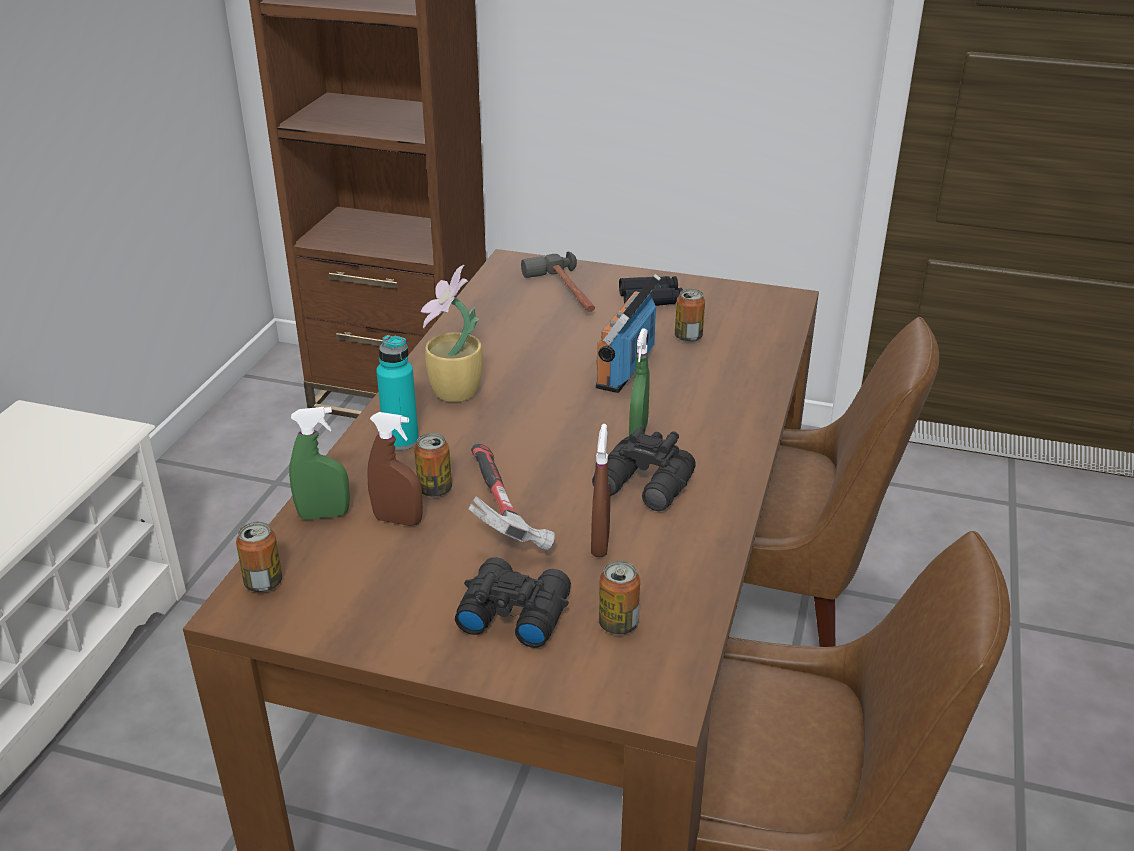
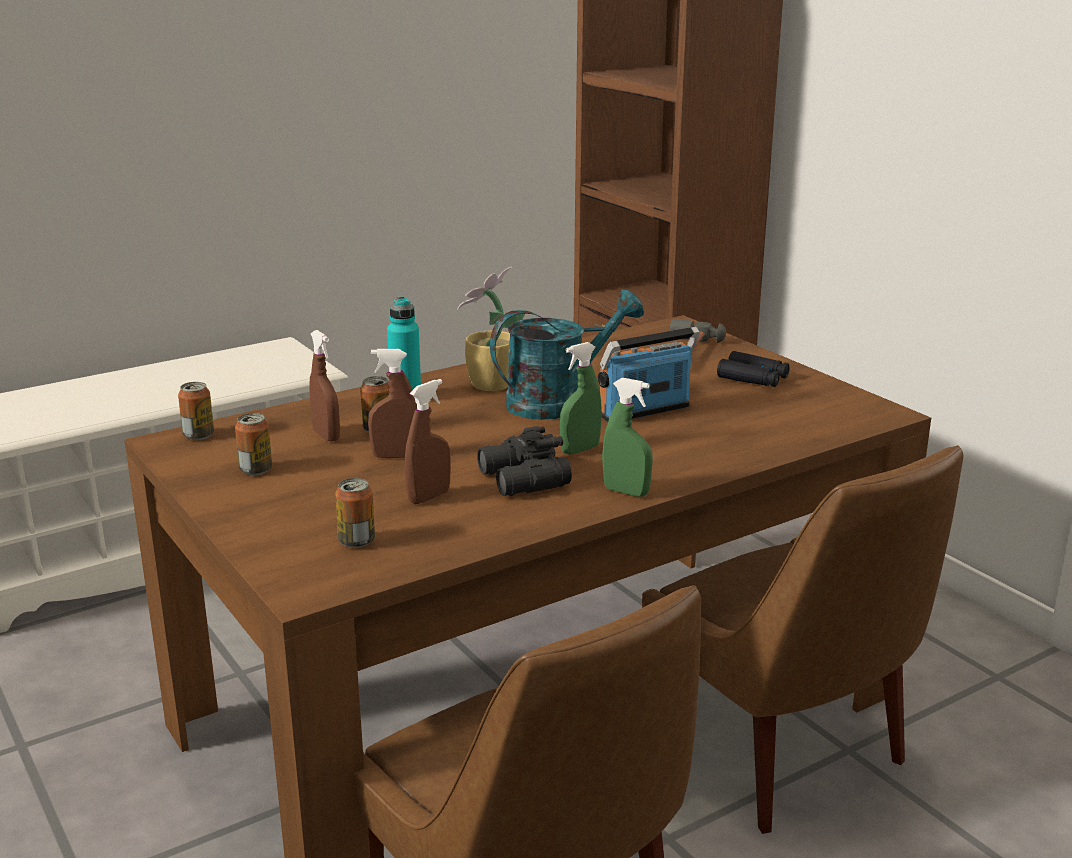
camera: 40 degrees right, 10 degrees down
green spray bottle [289,407,350,520] -> green spray bottle moved to [602,378,653,497]
black binoculars [455,557,571,648] -> none
hammer [469,444,555,550] -> brown spray bottle [368,349,417,458]
can [675,289,705,342] -> can moved to [235,413,272,475]
none -> turquoise watering can [490,290,644,420]

